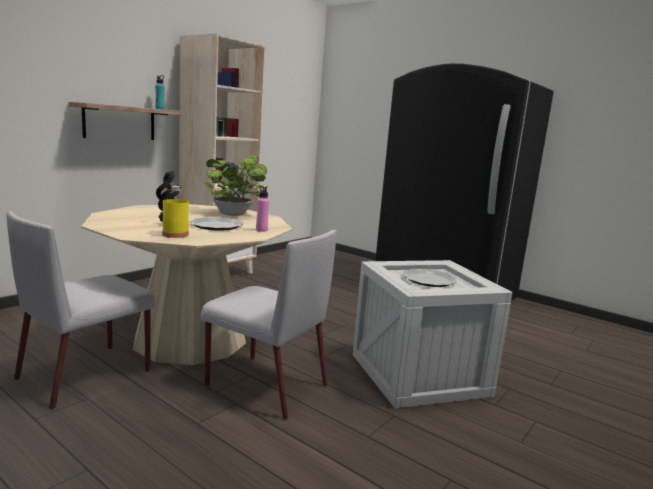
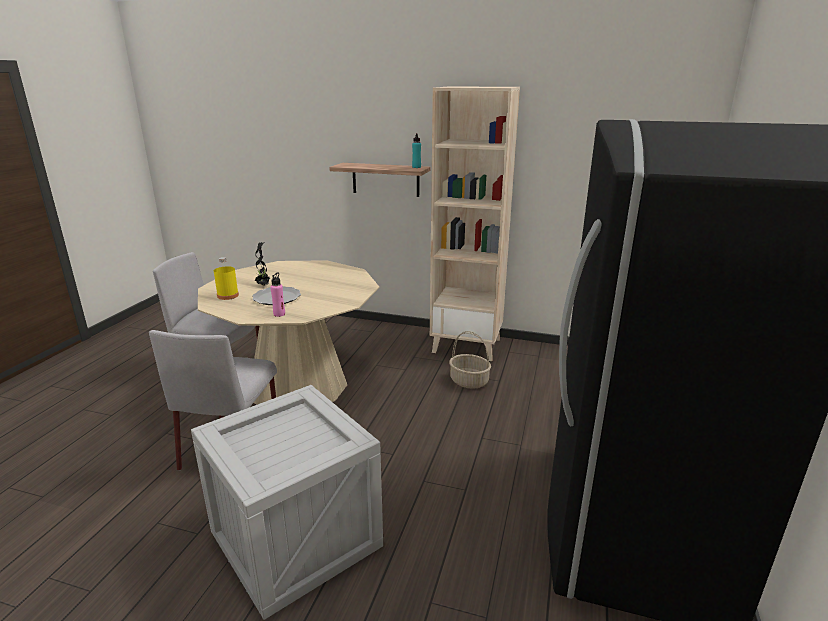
camera: 70 degrees right, 10 degrees up
potted plant [203,154,268,216] -> none
plate [402,269,457,287] -> none
none -> basket [449,331,491,389]

